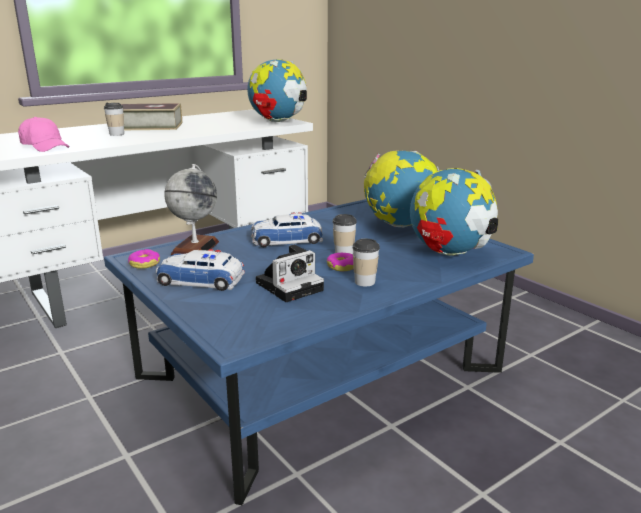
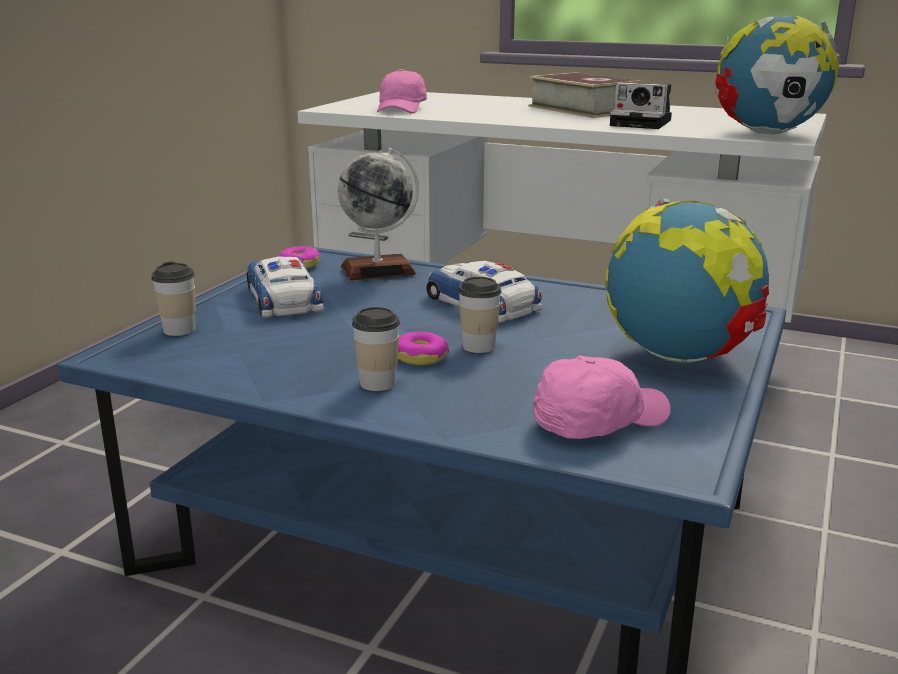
camera: 60 degrees right, 0 degrees up
cup [104,103,124,136] -> cup moved to [151,262,196,336]
camera [256,245,324,302] -> camera moved to [610,83,672,129]
globe [410,168,498,256] -> pink cap [533,356,670,439]

